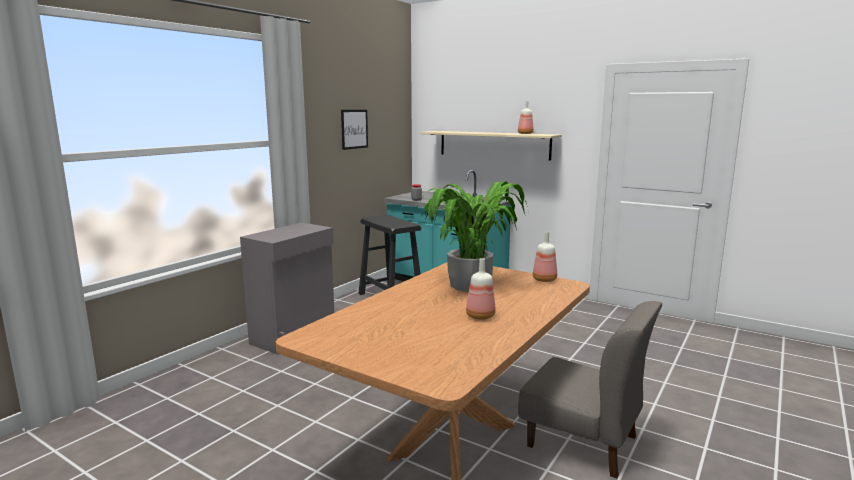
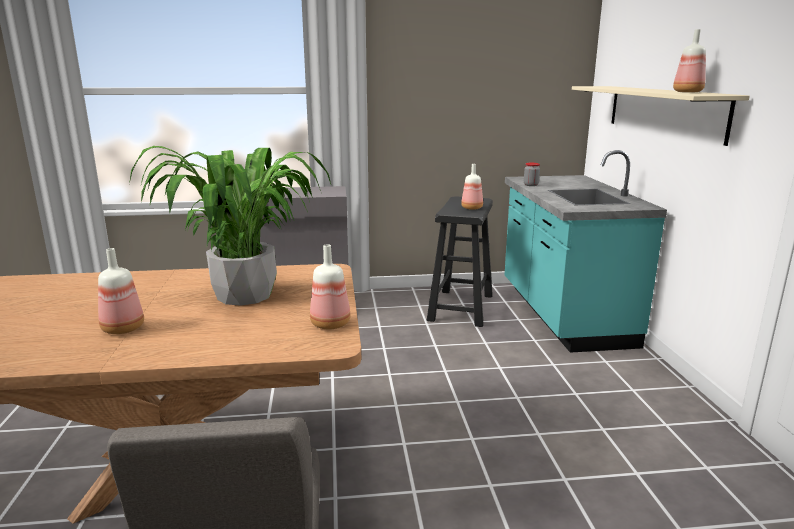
camera: 50 degrees right, 5 degrees up
picture [341,110,368,150] -> none
none -> bottle [461,164,483,210]

